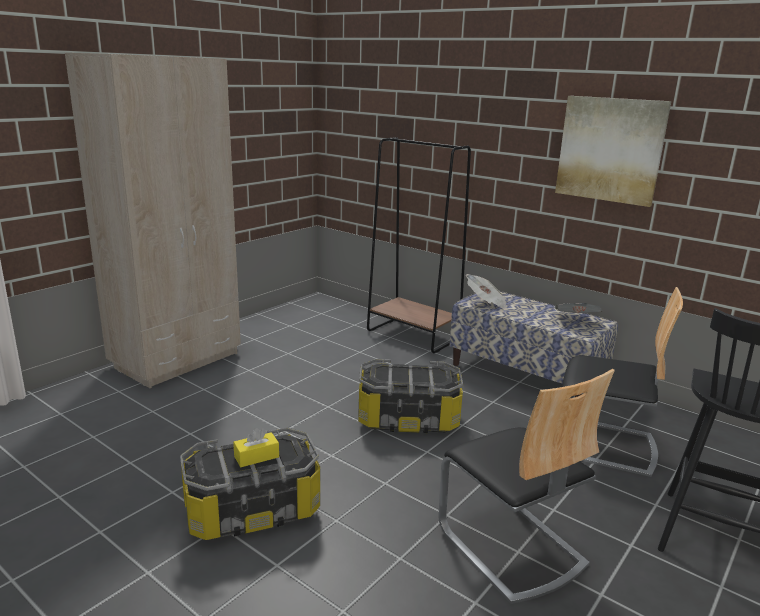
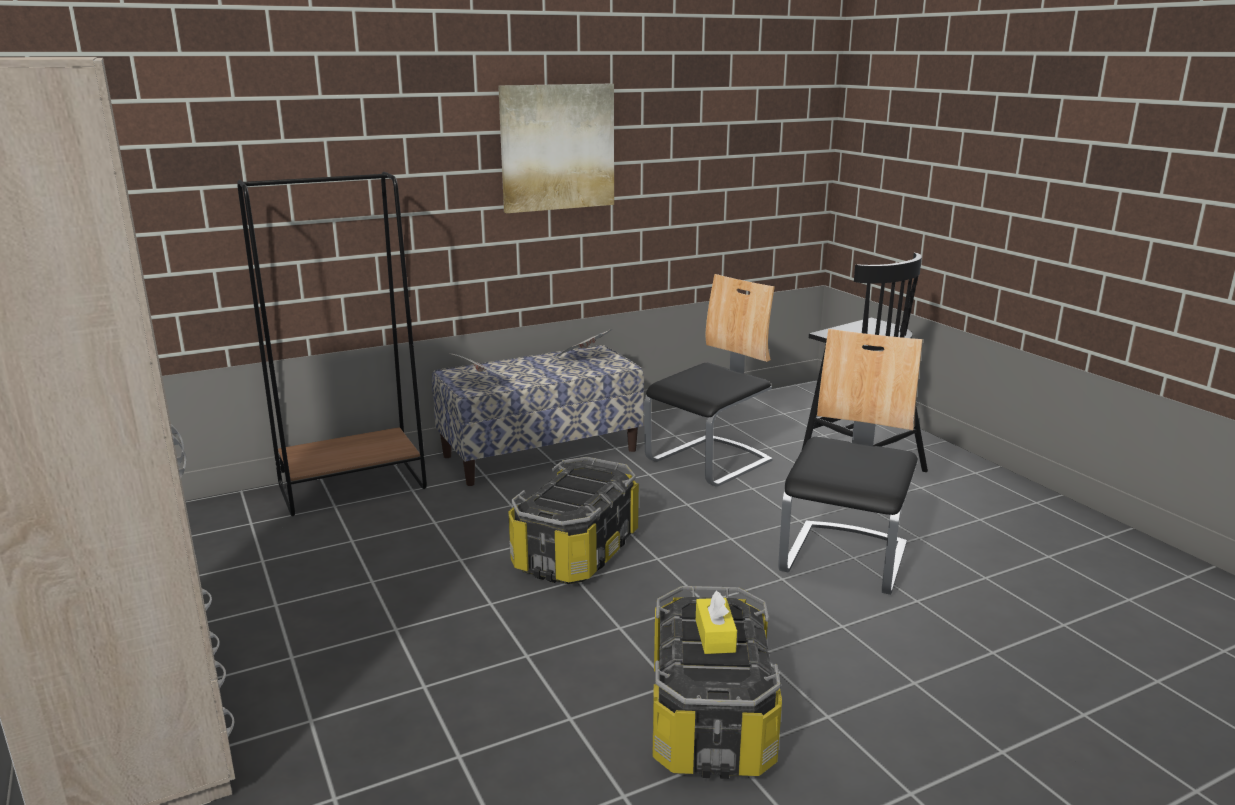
camera: 65 degrees left, 0 degrees up
chair [438,369,615,604] -> chair turned 60 degrees counterclockwise [778,329,923,595]

